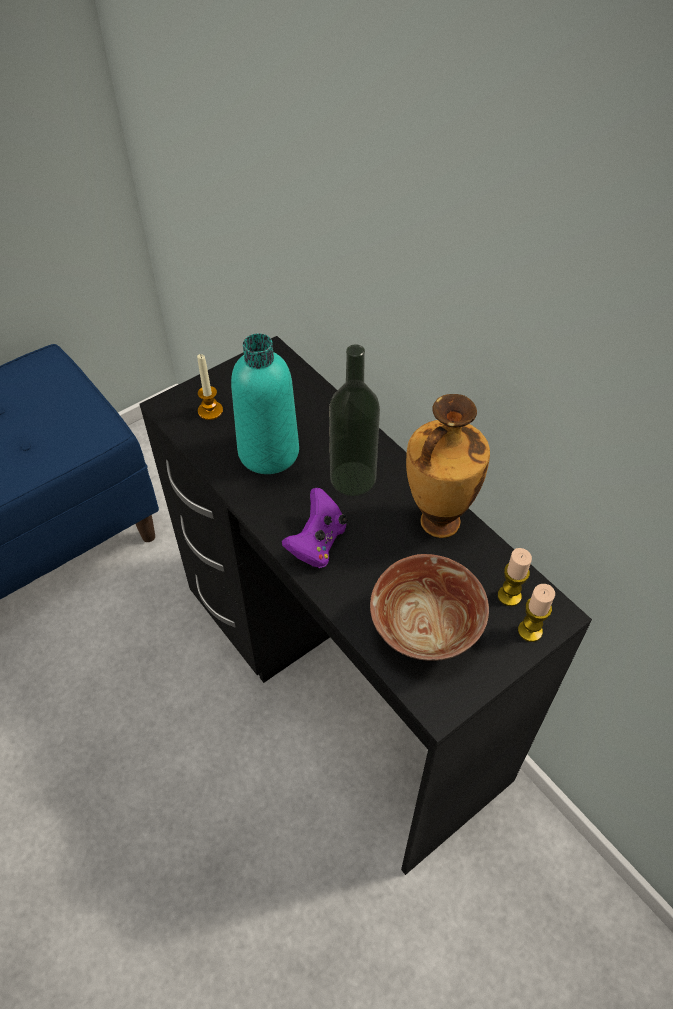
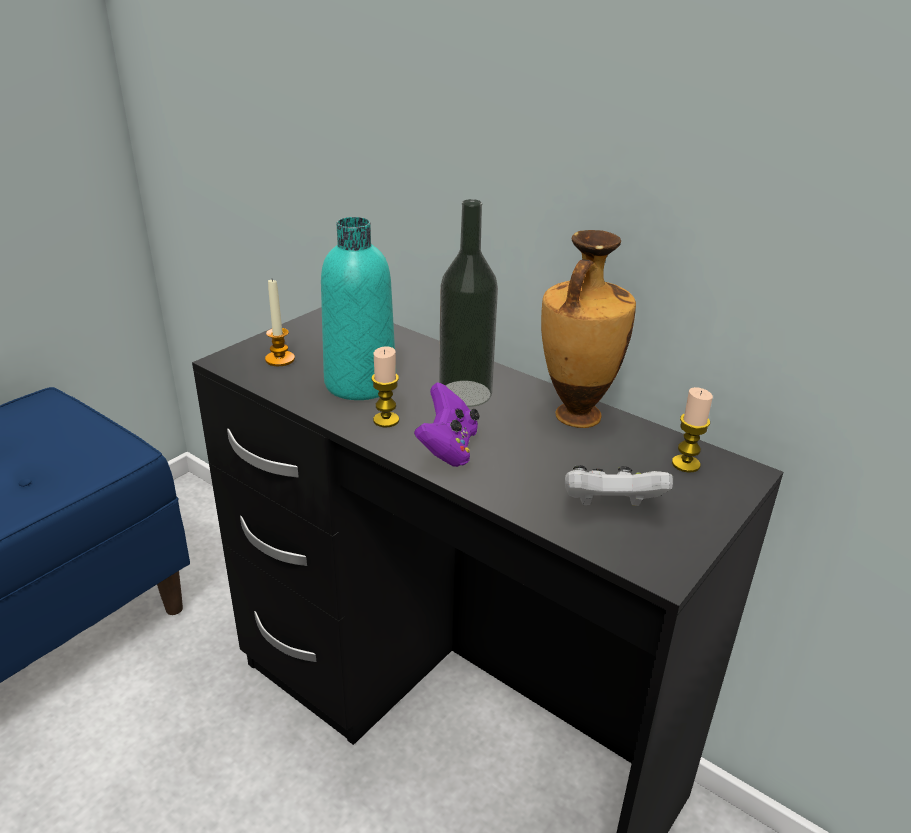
camera: 15 degrees left, 20 degrees down
bowl [370,554,489,661] -> white game controller [565,465,673,506]
candle [518,584,555,642] -> candle moved to [371,346,399,427]

